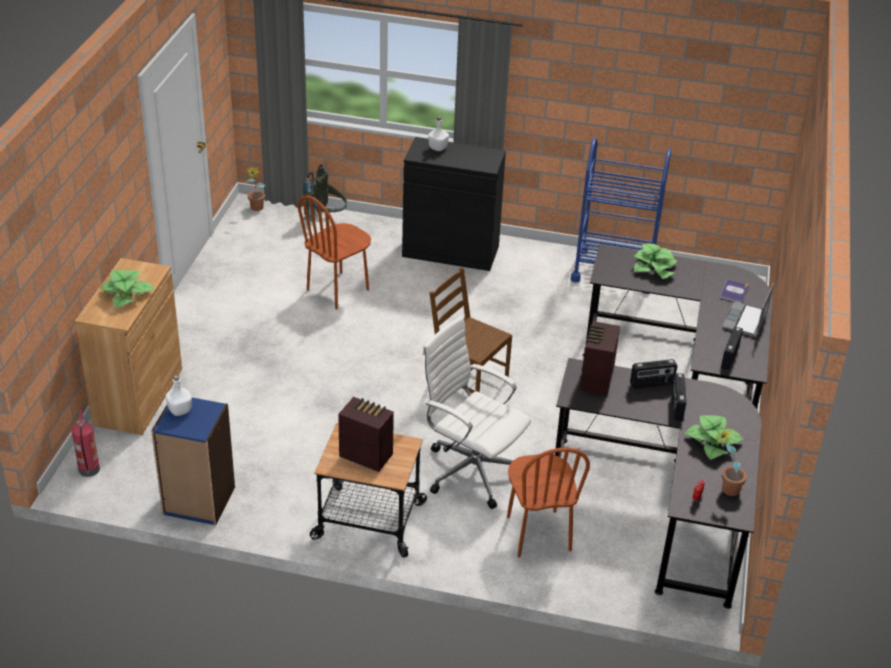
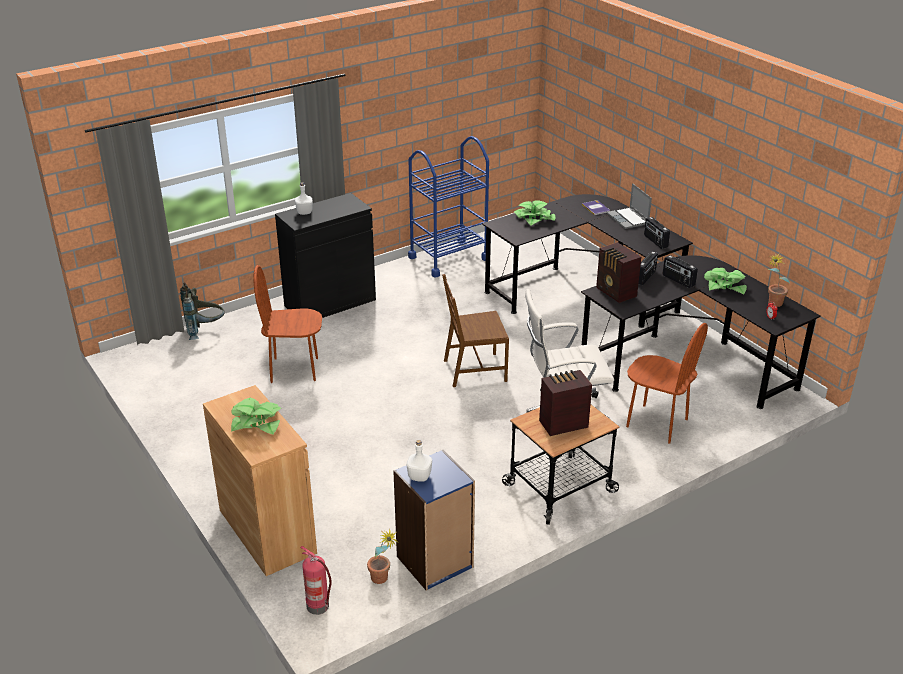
camera: 45 degrees left, 5 degrees down
potted plant [244,165,266,211] -> potted plant moved to [367,528,399,584]
brown chair [298,195,371,310] -> brown chair turned 90 degrees clockwise [254,265,322,383]

